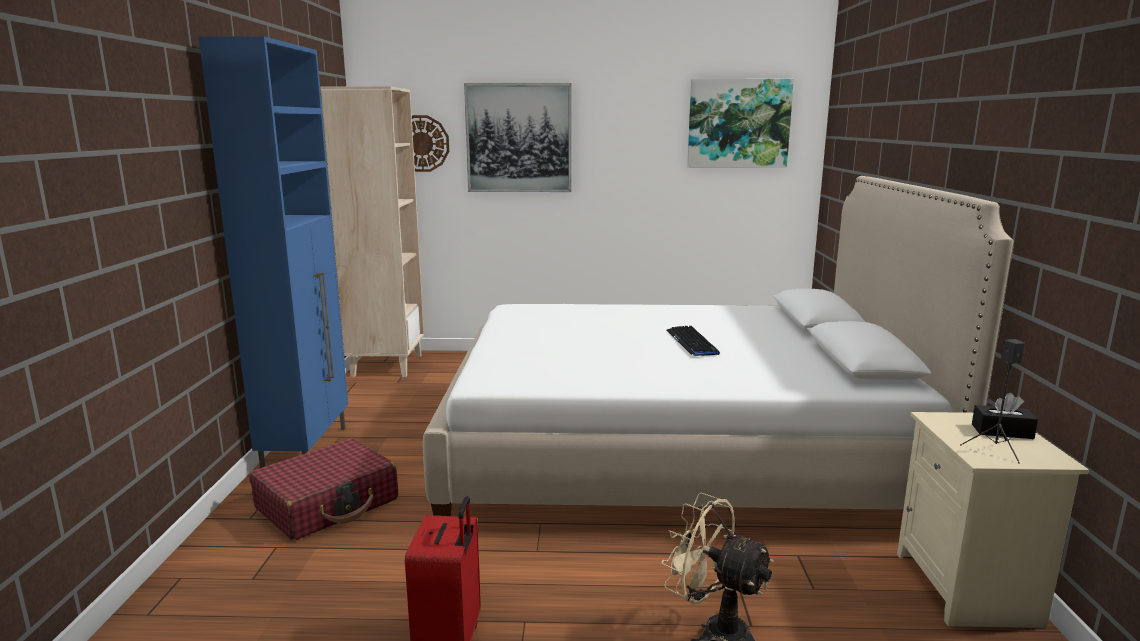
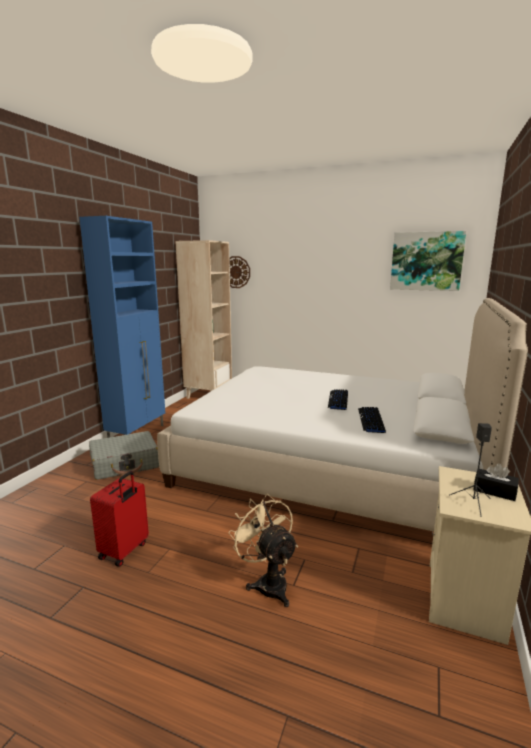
camera: 20 degrees right, 0 degrees up
red suitcase [249,438,398,540] -> grey suitcase [89,431,159,480]
picture [464,83,572,192] -> none
none -> keyboard [358,407,386,433]

